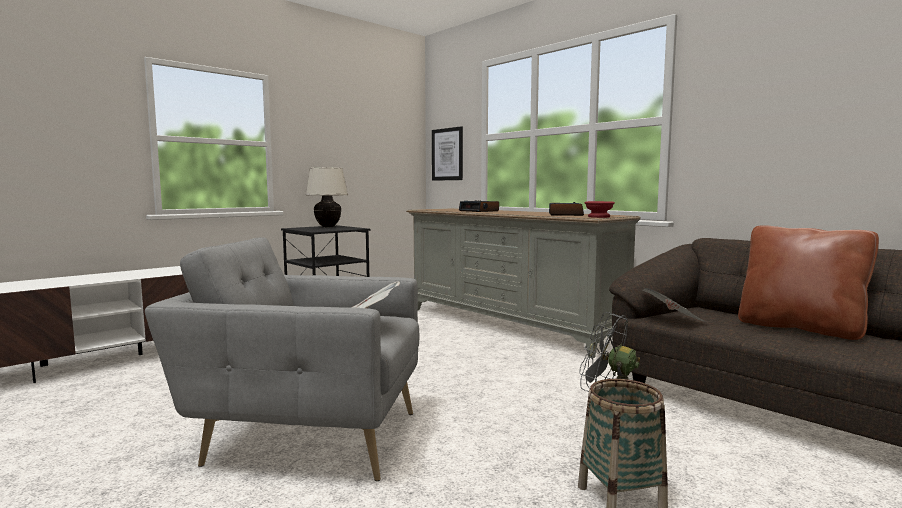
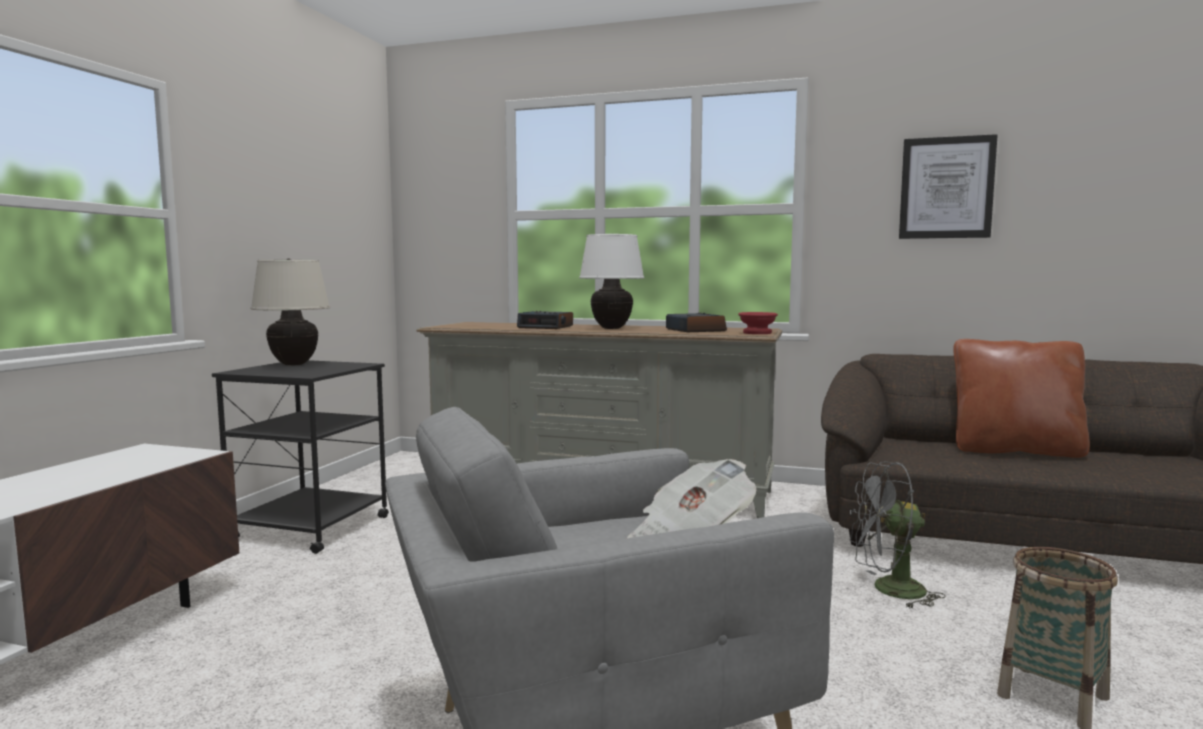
camera: 30 degrees left, 0 degrees up
picture [432,126,463,181] -> picture moved to [899,134,997,239]
newspaper [642,288,708,322] -> none
none -> white table lamp [579,234,645,329]

